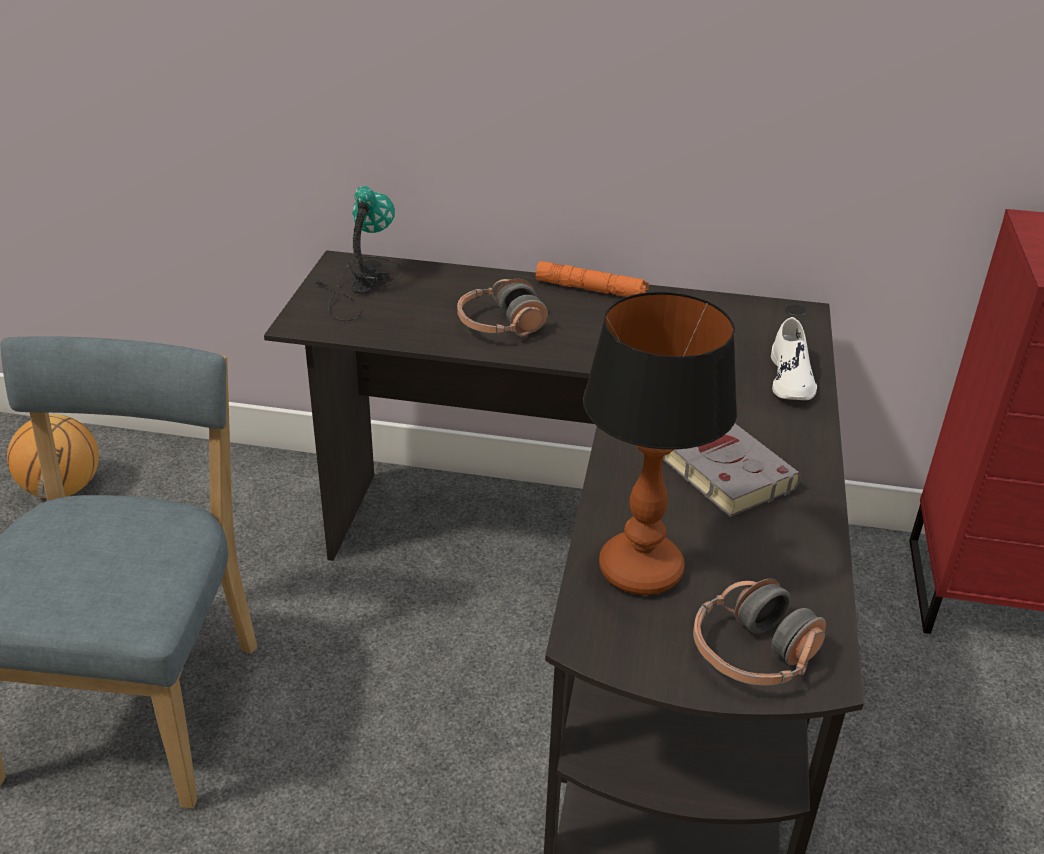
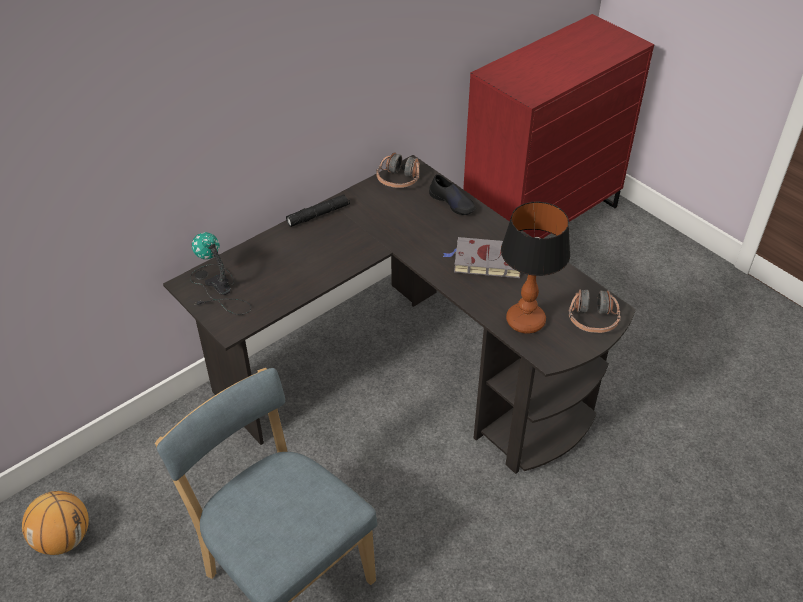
camera: 50 degrees left, 10 degrees up
headphones [457,279,548,337] -> headphones moved to [376,152,420,188]
orange flashlight [536,261,649,297] -> black flashlight [286,195,350,227]
white shoe [771,317,817,400] -> black shoe [429,174,476,215]

